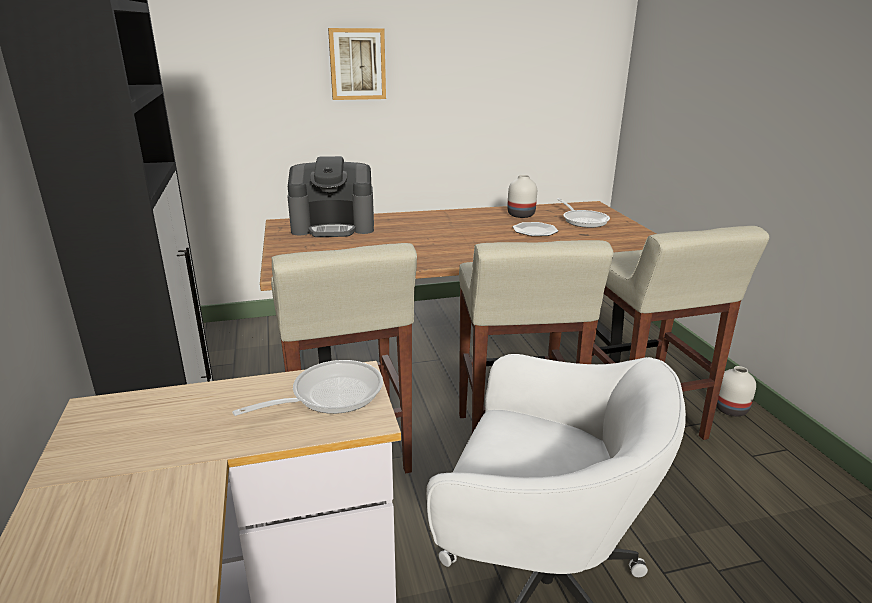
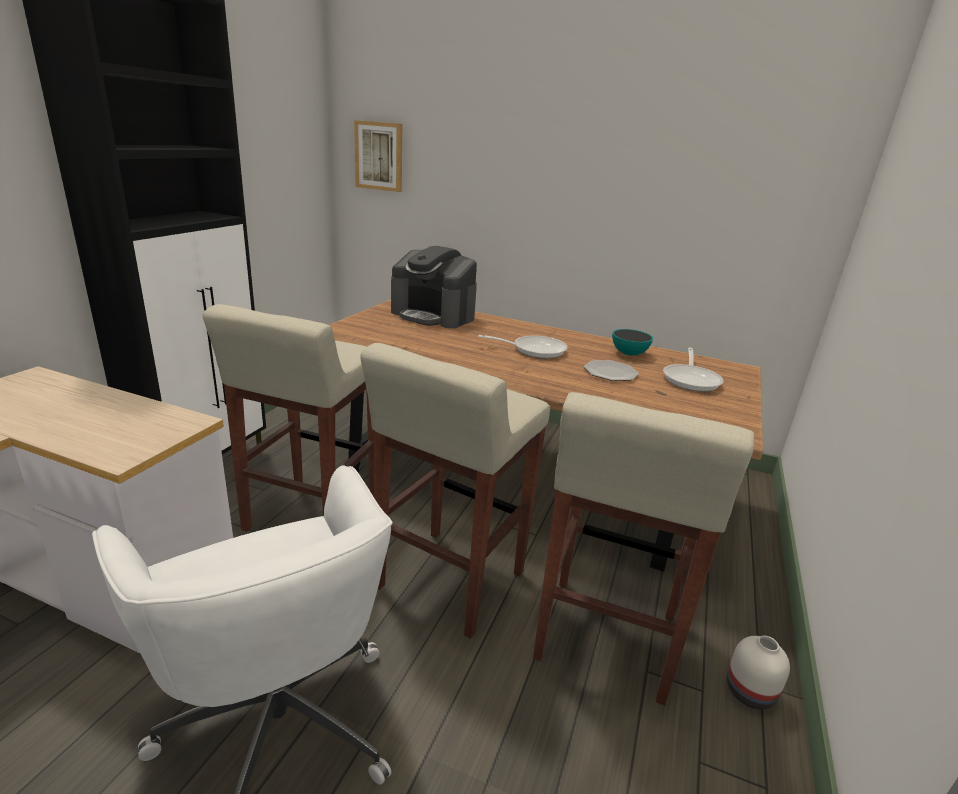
camera: 35 degrees right, 0 degrees up
frying pan [232,360,383,416] -> frying pan moved to [478,335,568,359]
picture [328,28,386,100] -> picture moved to [354,120,402,192]
white vase [507,175,537,218] -> bowl [612,329,653,355]

